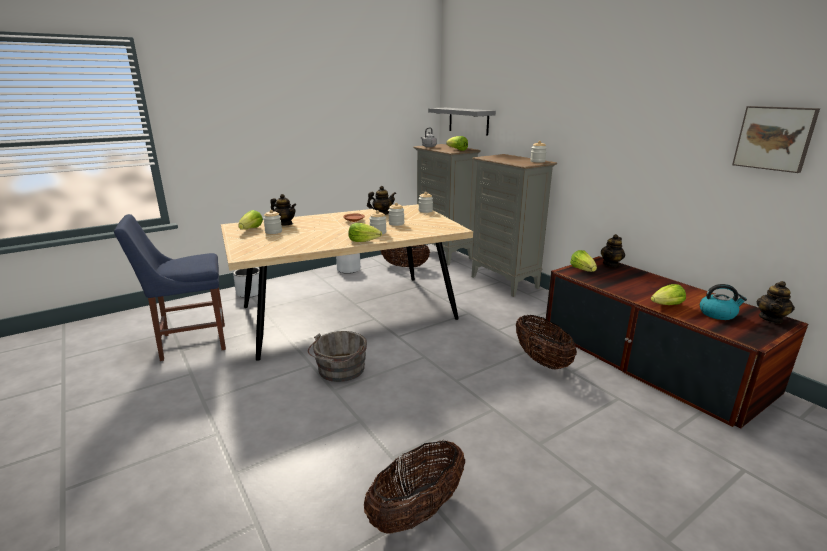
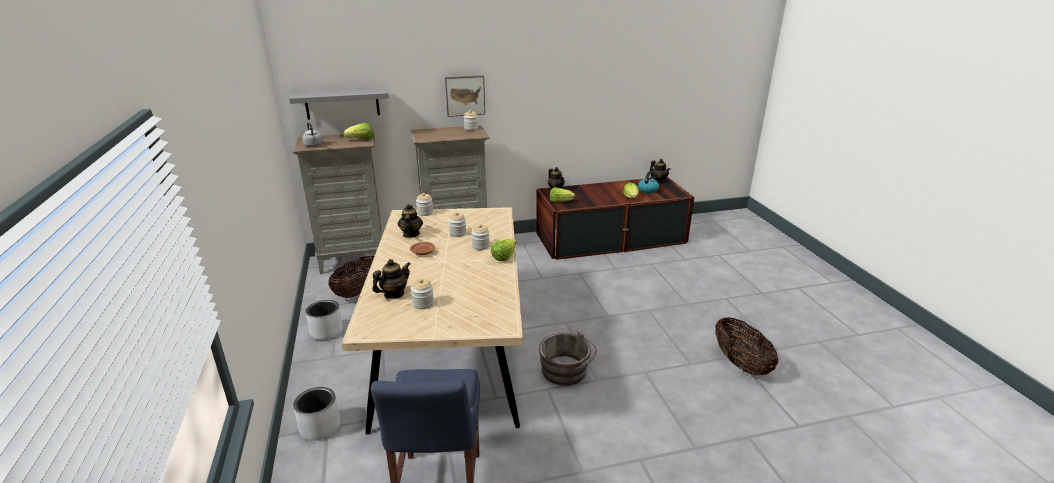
camera: 70 degrees left, 5 degrees up
lettuce [238,210,263,230] -> none
basket [516,315,577,369] -> none
picture [732,106,820,173] -> picture moved to [445,75,485,117]

